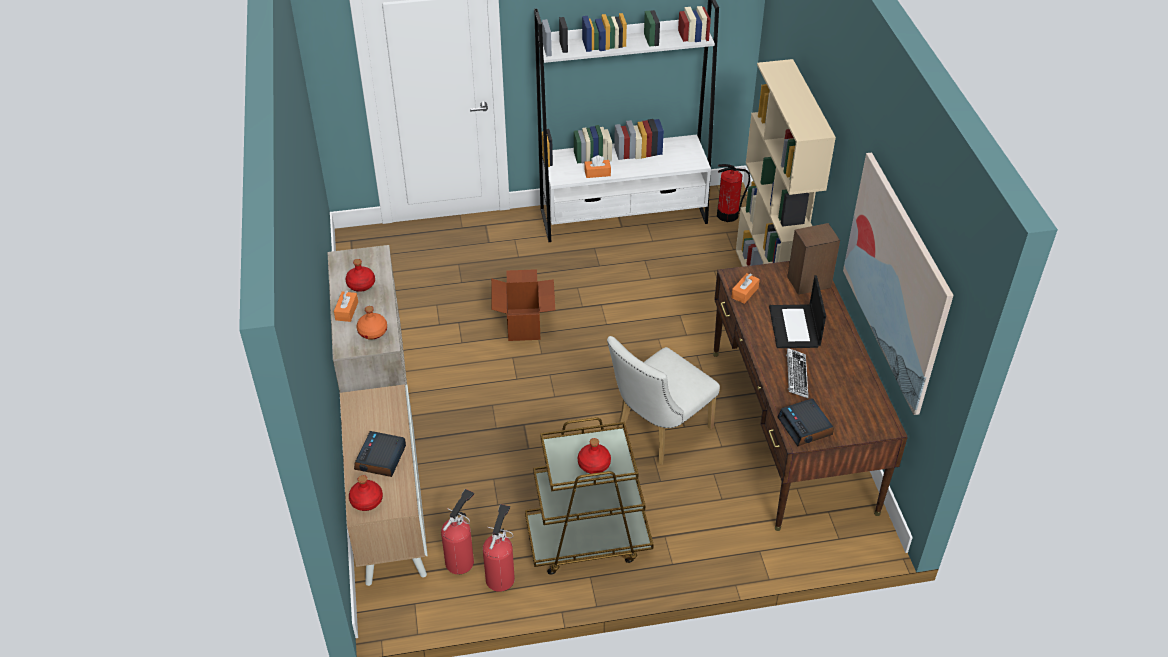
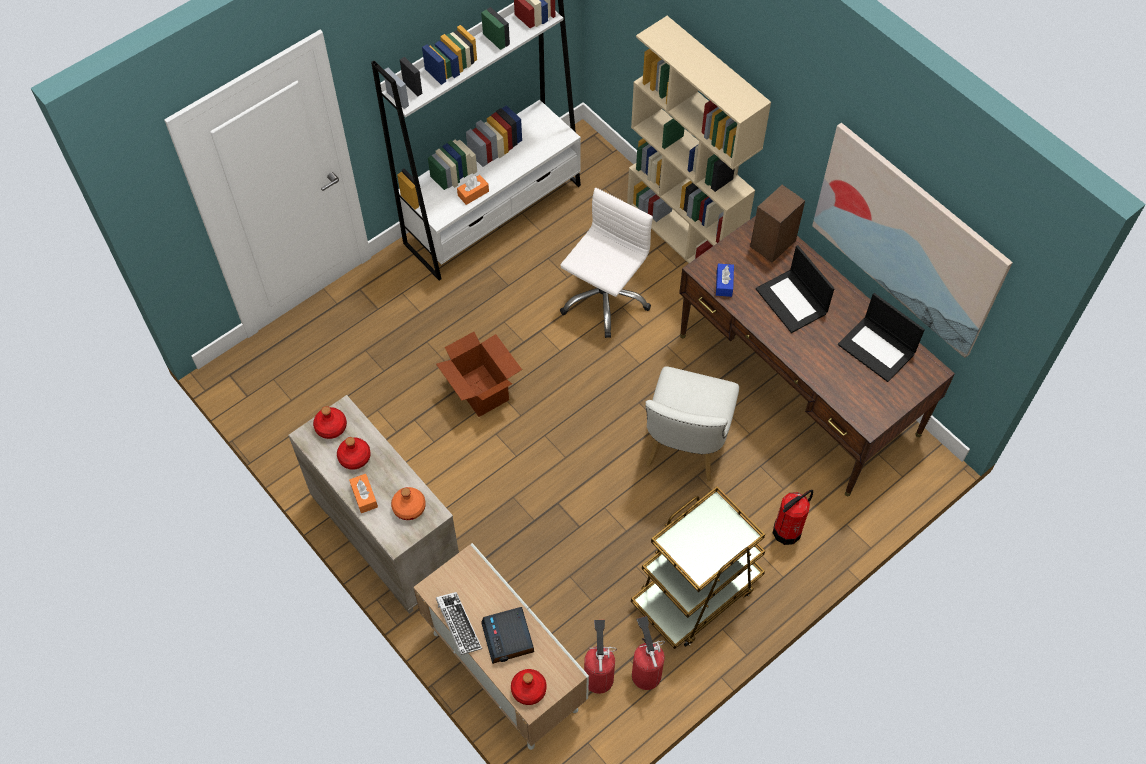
camera: 30 degrees left, 15 degrees up
red bottle [578,438,611,474] -> red bottle moved to [313,406,347,439]
fire extinguisher [717,164,750,222] -> fire extinguisher moved to [773,490,813,545]
orange tissue box [731,273,760,304] -> blue tissue box [716,264,734,297]
alarm clock [778,398,834,446] -> none
keyboard [786,348,808,398] -> keyboard moved to [436,592,482,655]
none -> white office chair [560,188,653,338]
none -> laptop [838,293,925,382]

